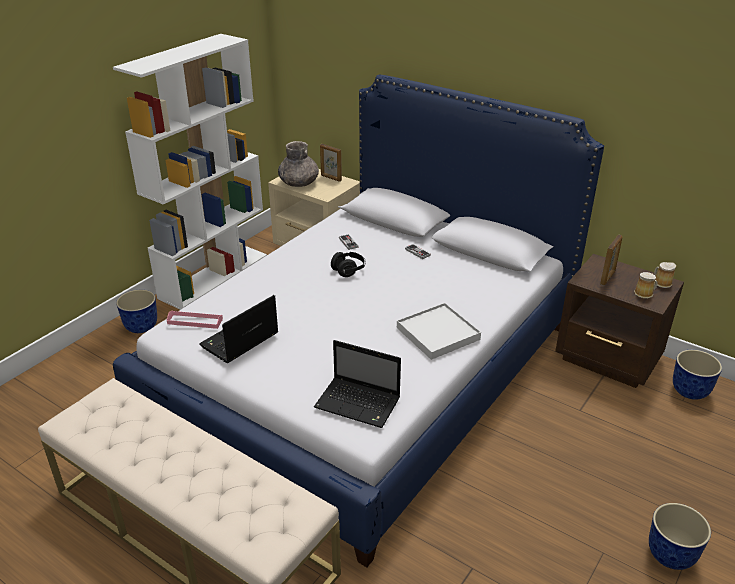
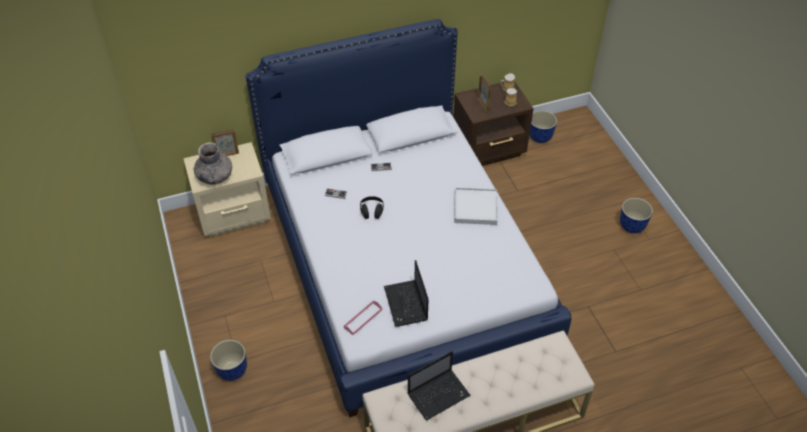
camera: 55 degrees left, 15 degrees up
white bookcase [113,34,267,310] -> none
laptop [314,340,401,428] -> laptop moved to [407,351,471,421]

